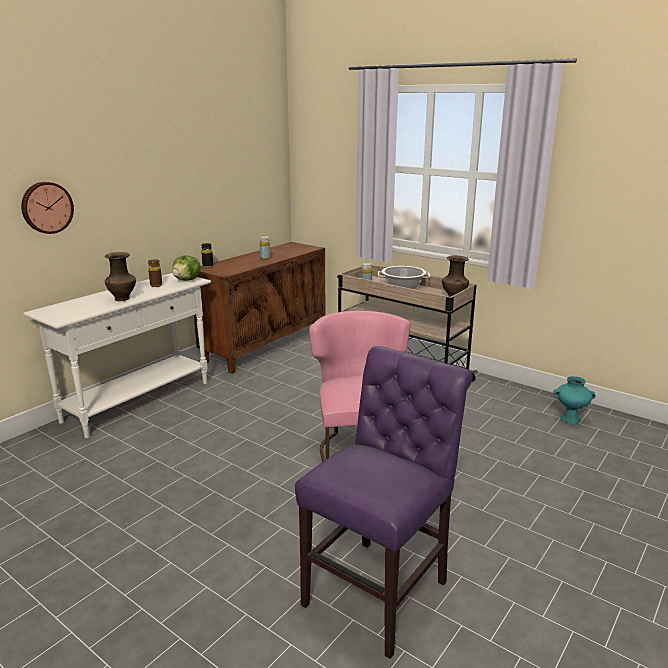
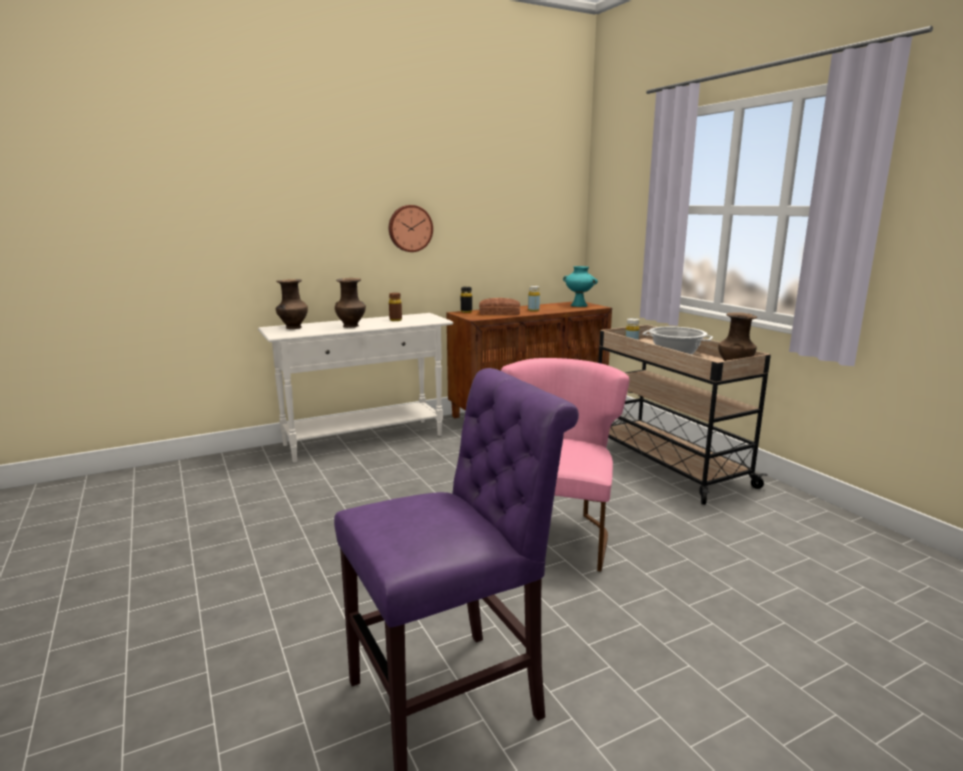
camera: 25 degrees right, 5 degrees down
wall clock [21,182,74,234] -> wall clock moved to [389,205,433,252]
lettuce [172,255,201,281] -> none
turquoise vase [554,376,596,424] -> turquoise vase moved to [563,266,598,307]
none -> brown vase [276,279,308,329]
none -> bread [479,298,520,315]

